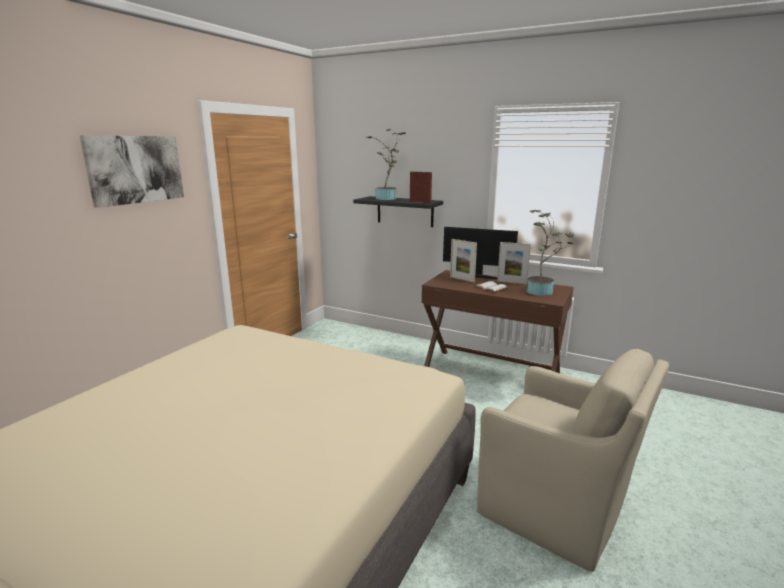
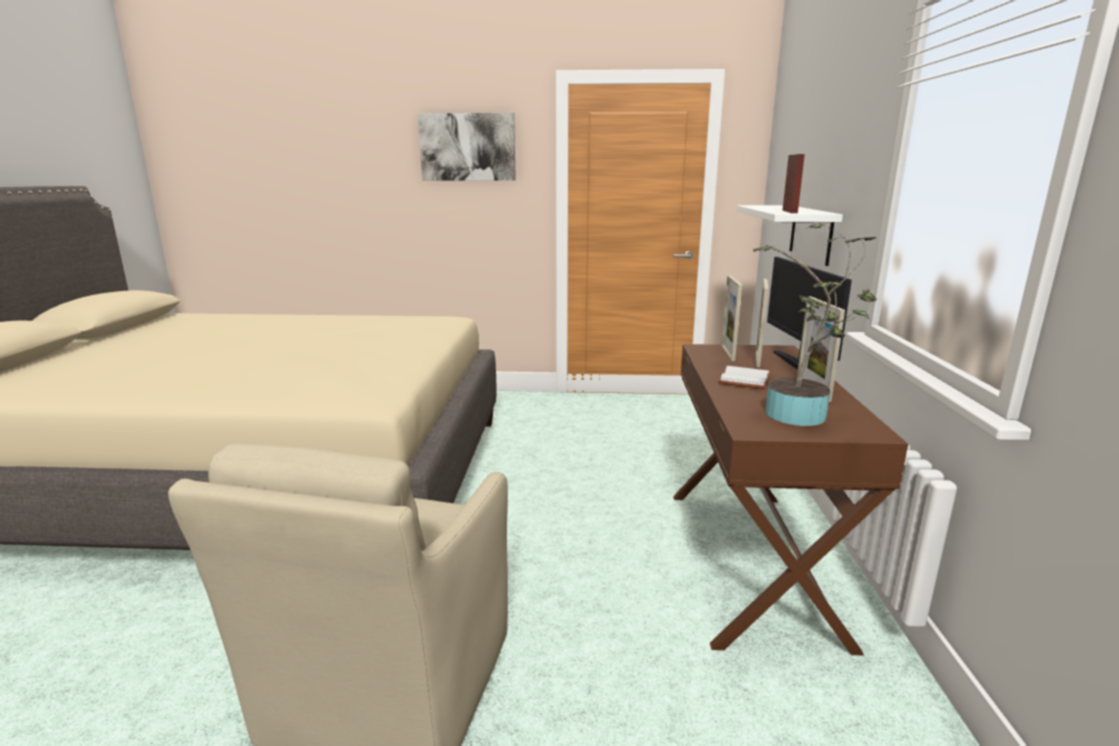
camera: 65 degrees right, 0 degrees up
black shelf [353,196,443,227] -> white shelf [737,205,843,266]
potted plant [366,129,406,200] -> none
none -> picture frame [721,275,742,361]

